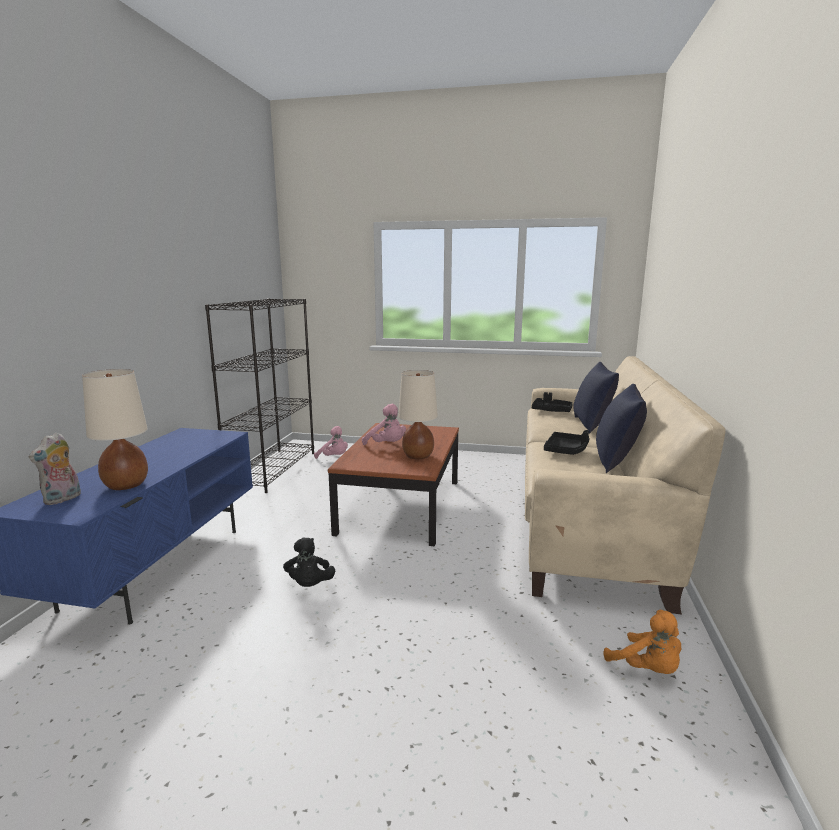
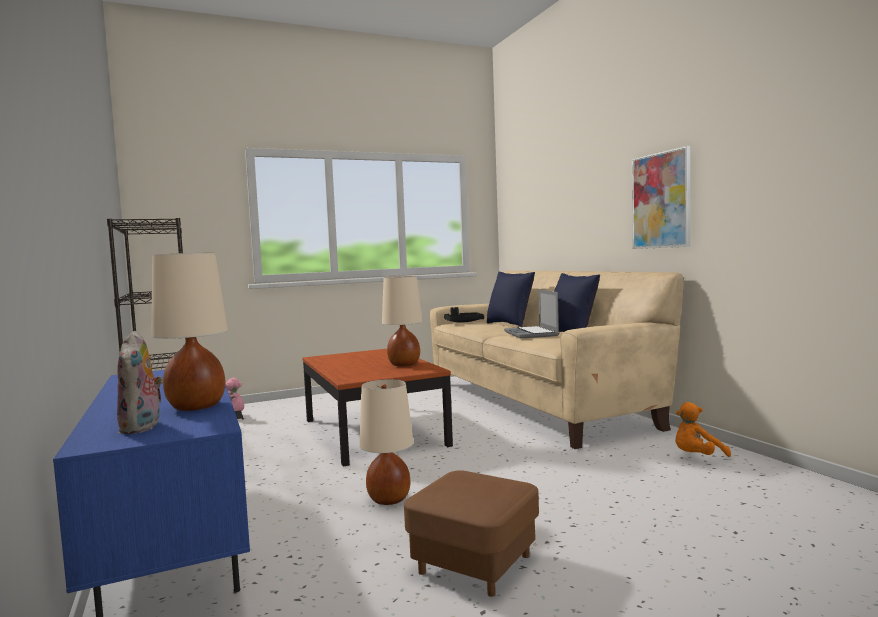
camera: 35 degrees left, 10 degrees down
black plush toy [283,538,335,587] -> beige table lamp [359,379,414,505]
pink plush toy [362,404,406,445] -> none
black tray [544,430,590,455] -> laptop [504,289,559,339]
orange plush toy [604,610,681,674] -> orange plush toy turned 135 degrees clockwise [676,402,731,457]
none -> brown ottoman [404,470,539,597]
none -> picture [632,146,690,249]

